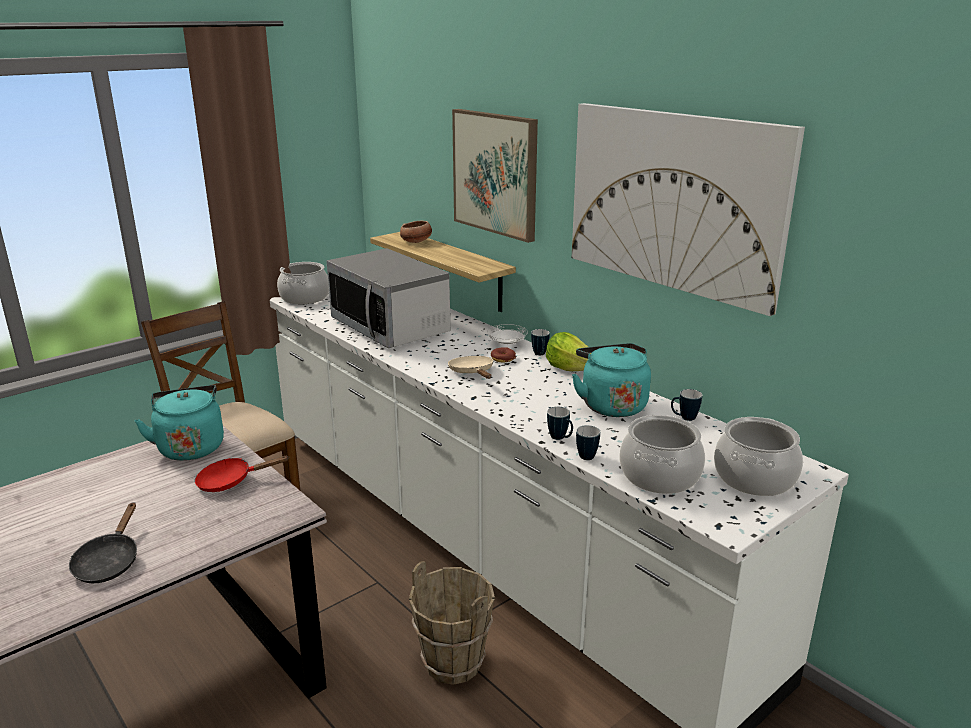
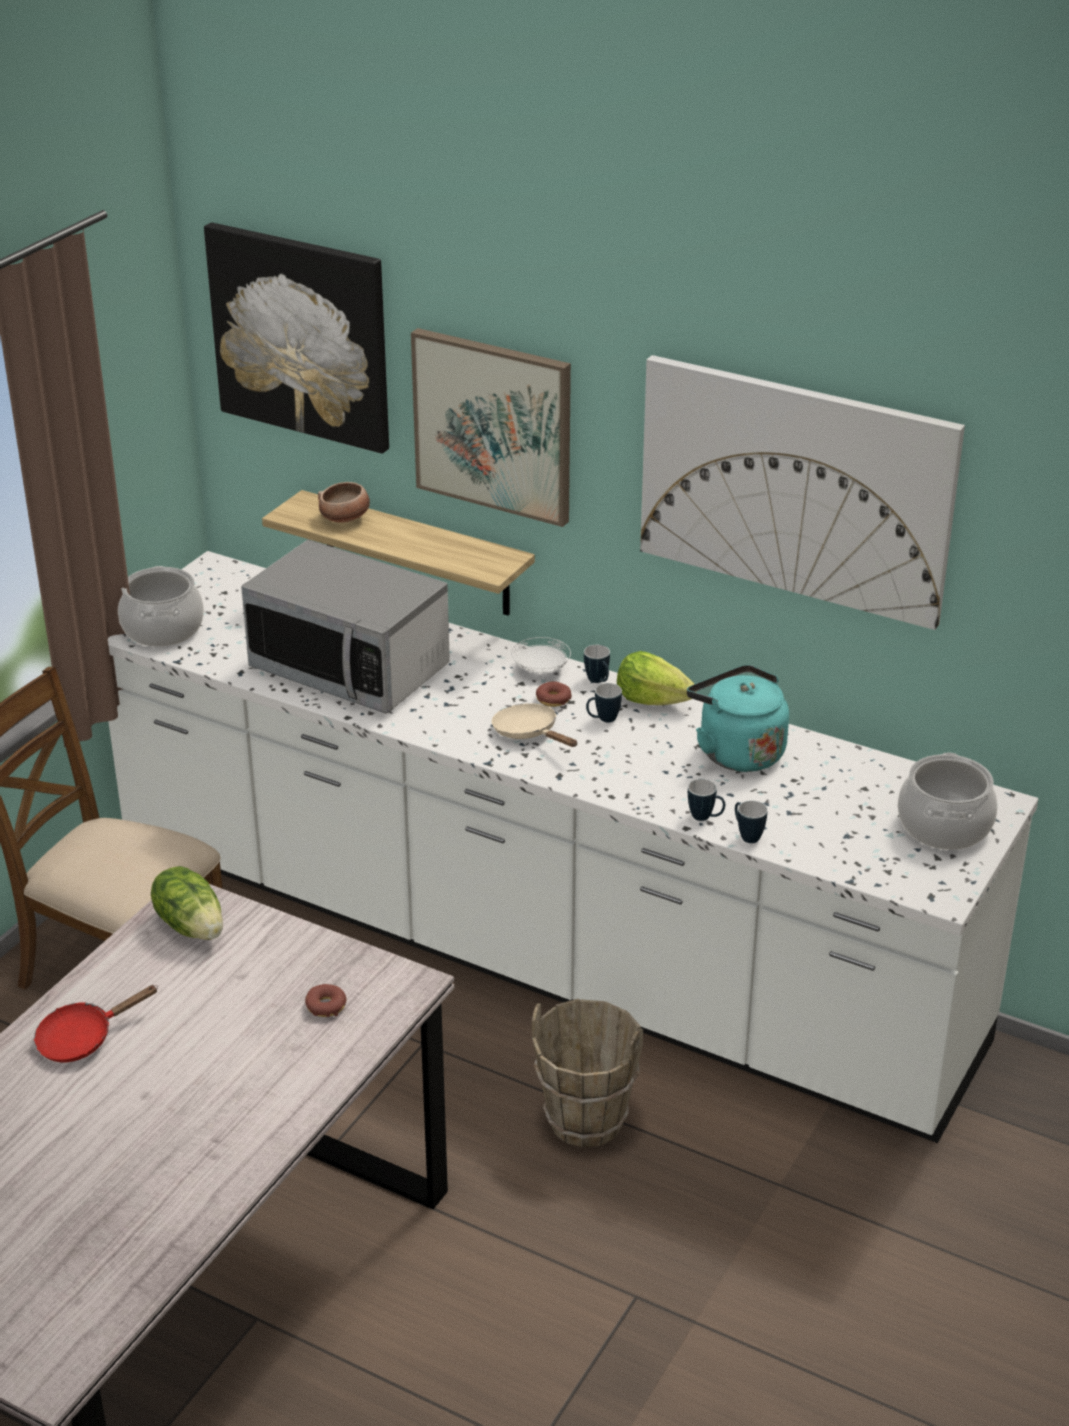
camera: 20 degrees left, 10 degrees up
black frying pan [69,502,137,583] -> none
turquoise kettle [134,385,224,461] -> lettuce [151,866,223,940]
red frying pan [195,456,289,492] -> red frying pan moved to [34,985,158,1062]
cooking pot [619,415,705,494] -> none
mug [671,389,702,421] -> mug moved to [586,683,622,723]
none -> picture [204,223,389,453]
none -> donut [305,984,347,1017]

